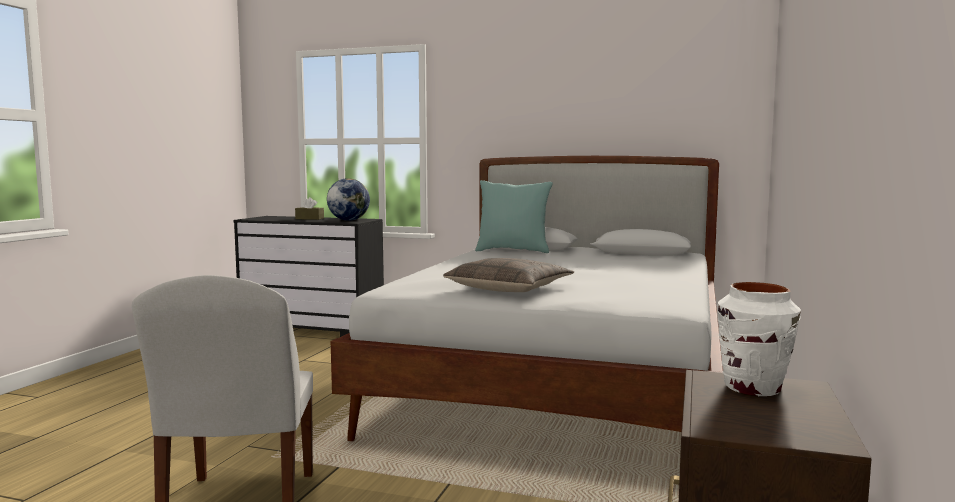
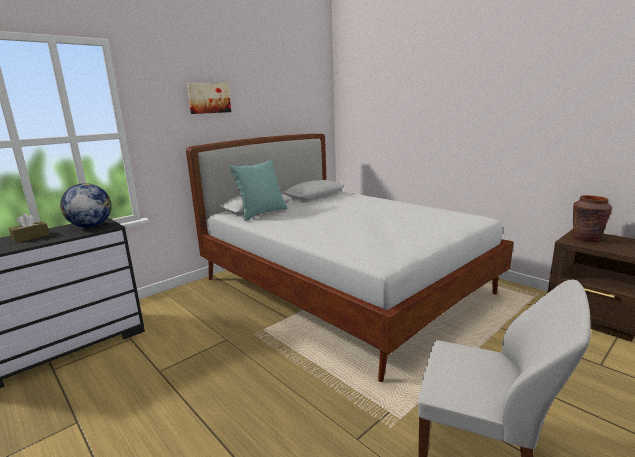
camera: 60 degrees left, 10 degrees up
pillow [443,258,574,292] -> none
white vase [717,282,801,396] -> brown vase [573,195,612,242]
none -> picture [187,83,231,114]

